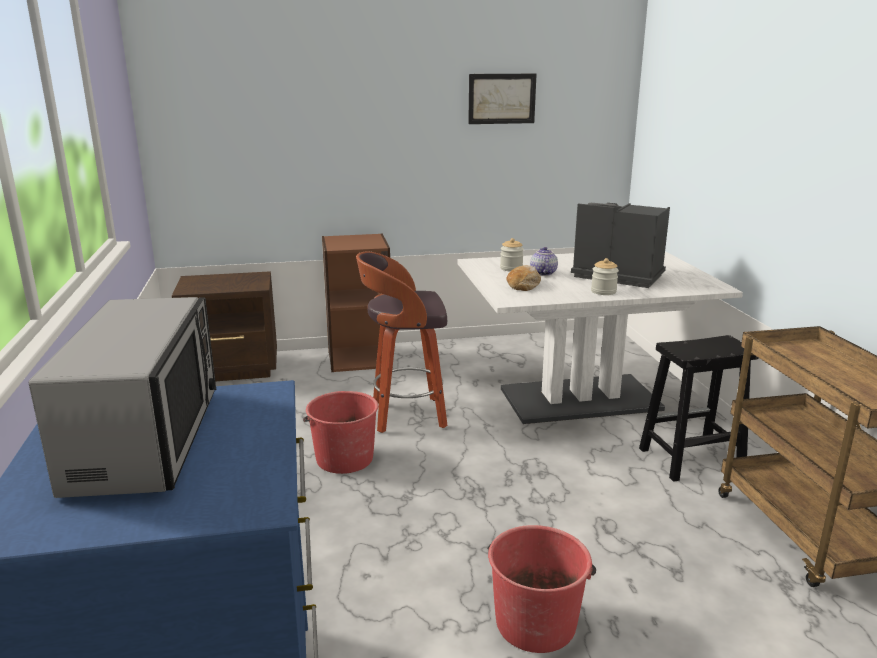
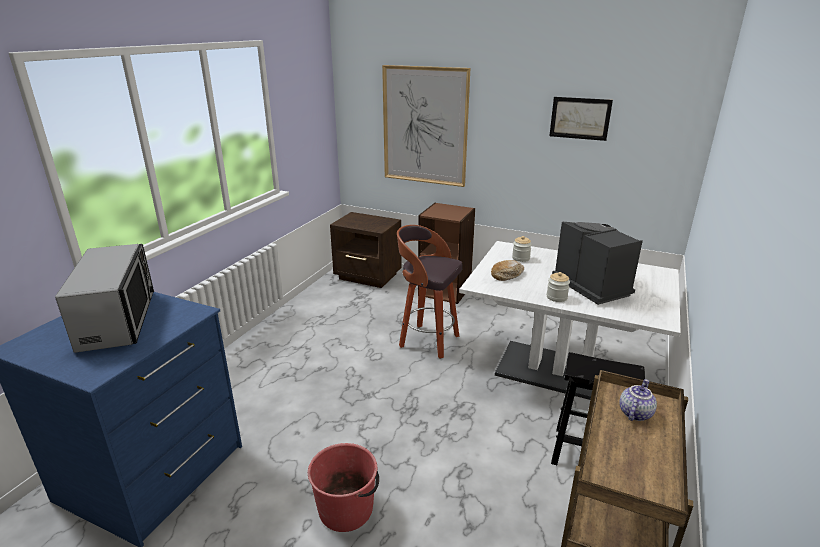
camera: 35 degrees right, 5 degrees up
microwave [28,297,216,498] -> microwave turned 45 degrees counterclockwise [55,244,154,353]
red bucket [303,391,378,474] -> none
teapot [530,247,558,276] -> teapot moved to [619,379,657,421]
none -> picture [382,65,470,187]

